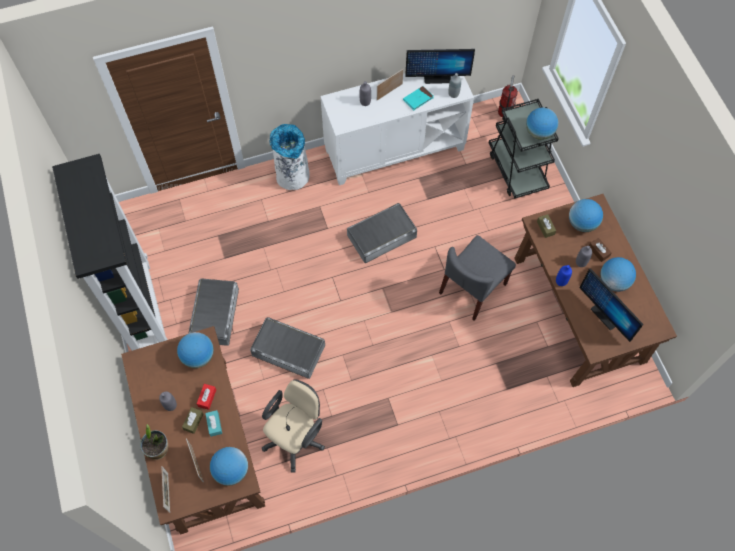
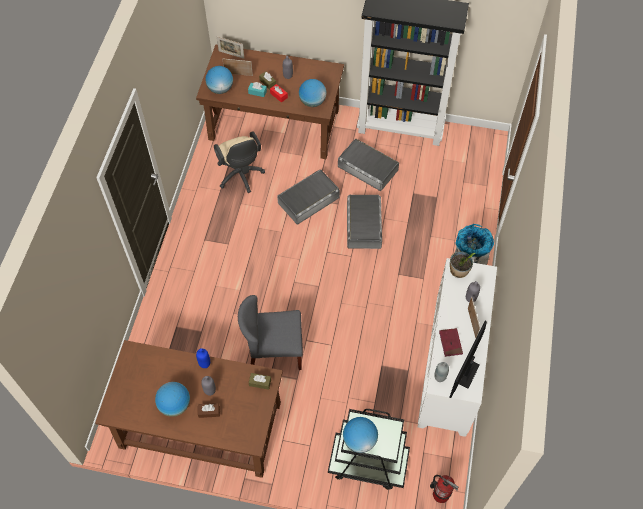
camera: 120 degrees right, 5 degrees down
potted plant [140,424,168,460] -> potted plant moved to [450,251,475,278]
grey storage box [347,203,417,263] -> grey storage box moved to [347,195,382,249]
turquoise book [403,86,434,110] -> red book [439,328,463,357]
grey chair [439,235,516,321] -> grey chair turned 75 degrees counterclockwise [238,295,303,370]
globe [569,199,603,232] -> none
monitor [580,268,643,342] -> none

